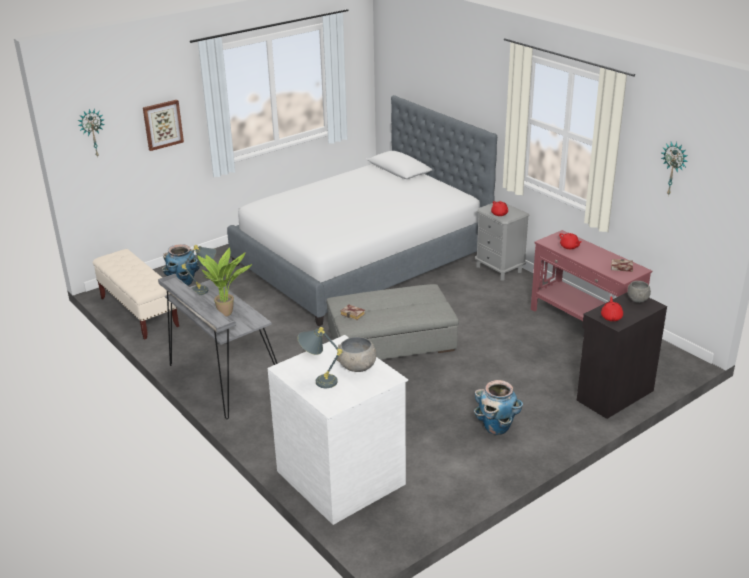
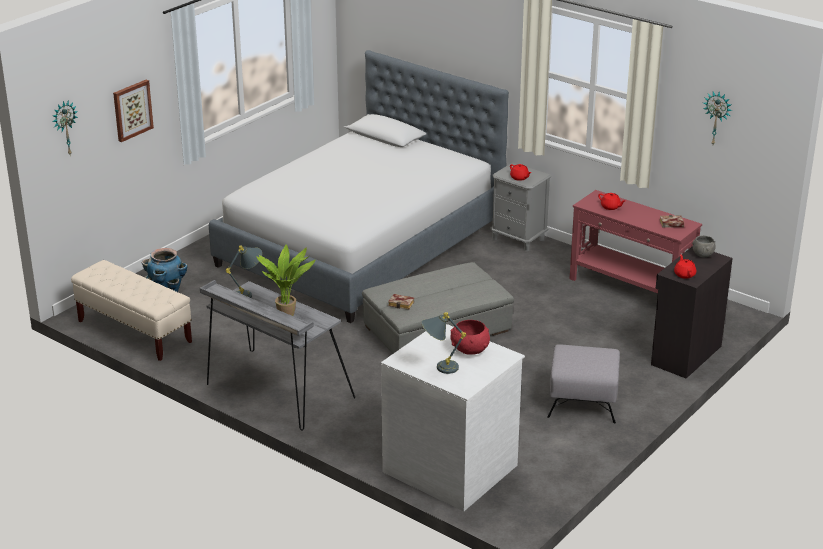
camera: 15 degrees left, 0 degrees up
grey bowl [337,337,376,372] -> red bowl [450,320,490,355]
planter [474,380,523,435] -> grey ottoman [547,344,620,424]

